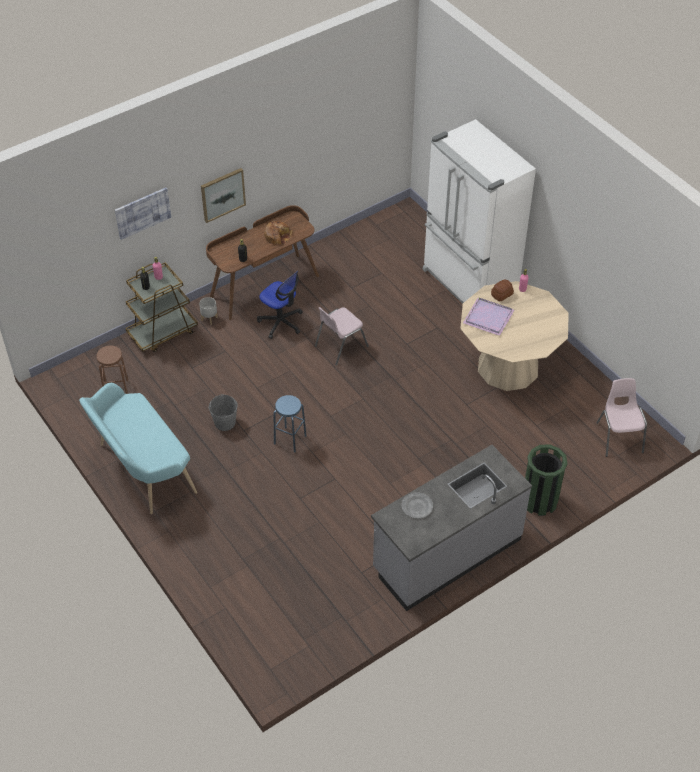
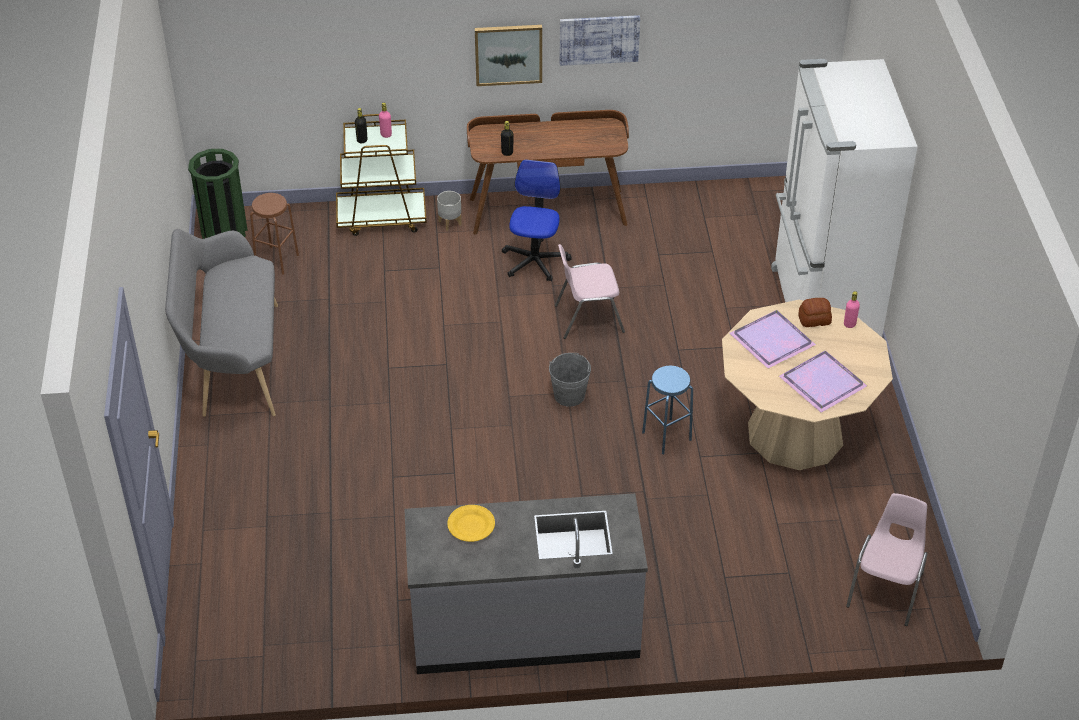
camera: 30 degrees right, 5 degrees down
turquoise bench [79,383,197,514] -> grey bench [165,229,278,417]
picture [115,188,171,240] -> picture moved to [560,15,640,66]
grey bucket [208,394,238,431] -> grey bucket moved to [549,353,591,407]
office chair [257,271,303,339] -> office chair turned 150 degrees counterclockwise [502,159,572,281]
bread [264,221,293,245] -> none
blue stool [274,395,306,453] -> blue stool moved to [642,366,693,454]
grey plate [402,492,433,519] -> yellow plate [447,505,495,542]
green trash can [525,444,568,516] -> green trash can moved to [188,149,248,239]
none -> purple tray [779,350,868,413]

